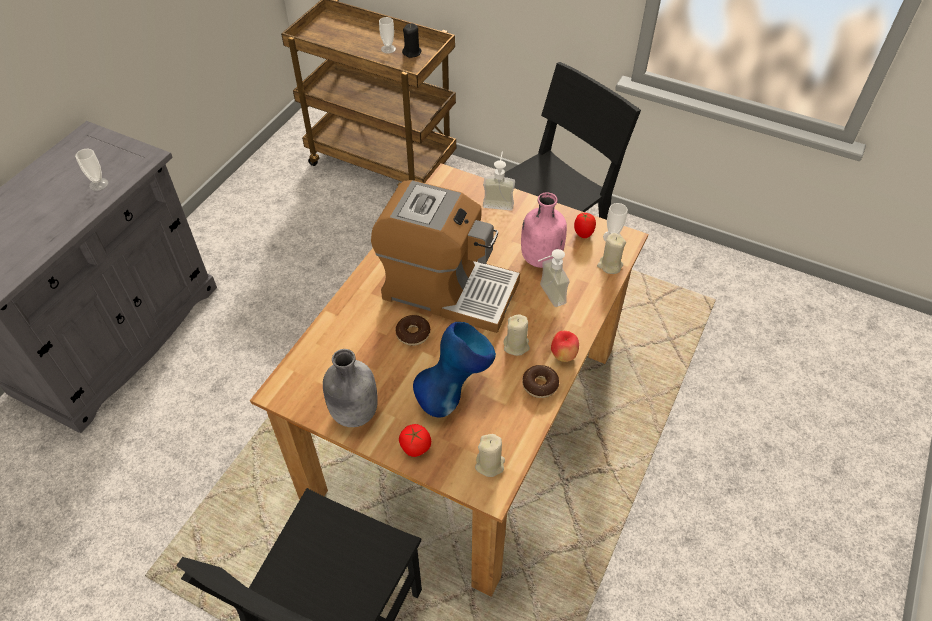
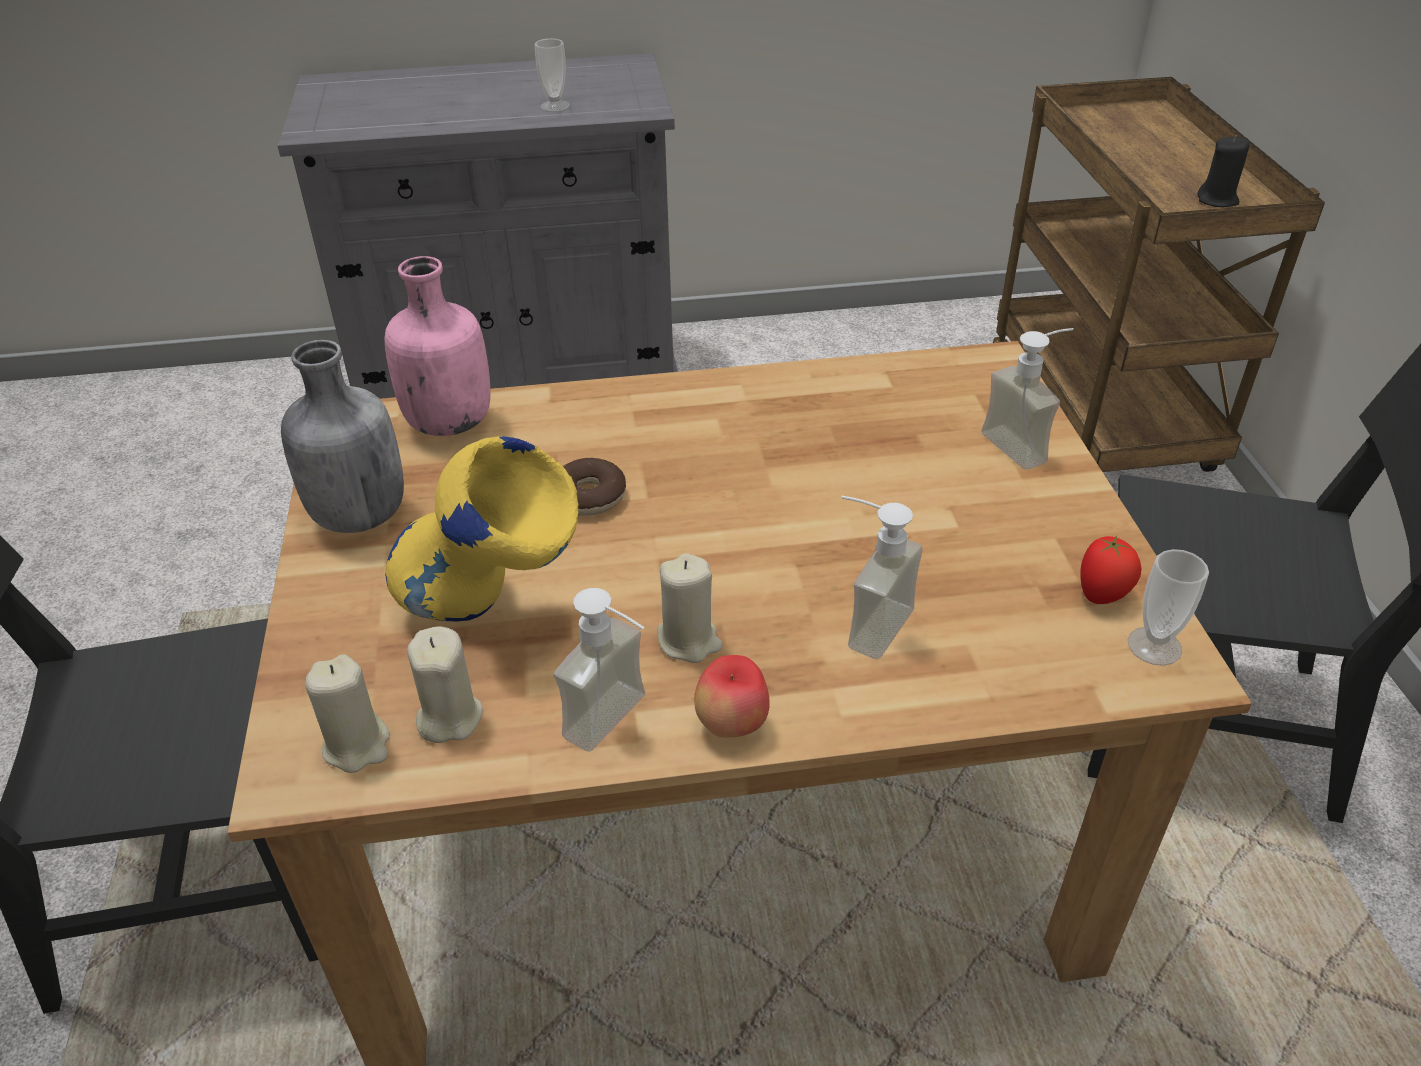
camera: 55 degrees right, 10 degrees down
coffee machine [371,180,520,333] -> none
cup [379,17,396,53] -> none
tomato [399,424,431,457] -> none
blue vase [413,322,496,417] -> yellow vase [385,436,578,621]
pink bottle [521,192,567,268] -> pink bottle moved to [384,256,491,436]
donut [522,365,559,398] -> soap dispenser [554,588,645,752]
beige candle [597,233,626,274] -> beige candle moved to [407,626,483,743]

